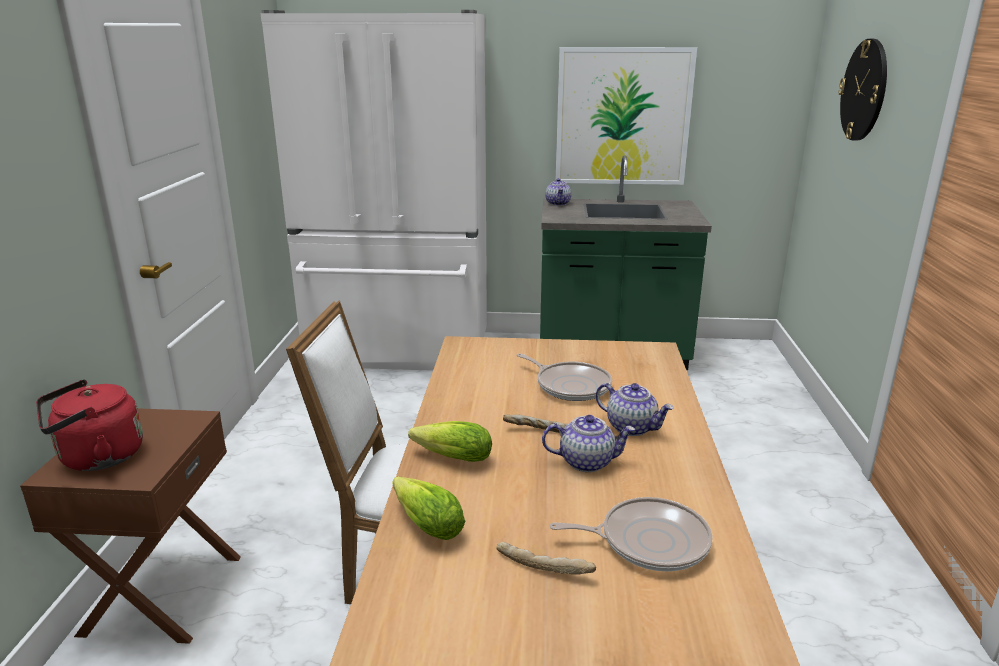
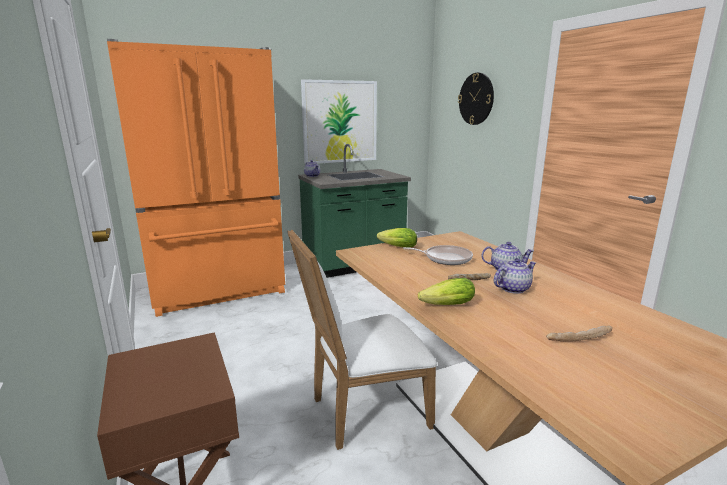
camera: 30 degrees left, 5 degrees down
red kettle [36,380,143,471] -> none
white fridge [261,10,487,371] -> orange fridge [107,39,285,317]
lettuce [392,476,465,540] -> lettuce moved to [377,228,417,248]
frying pan [549,497,712,572] -> none

